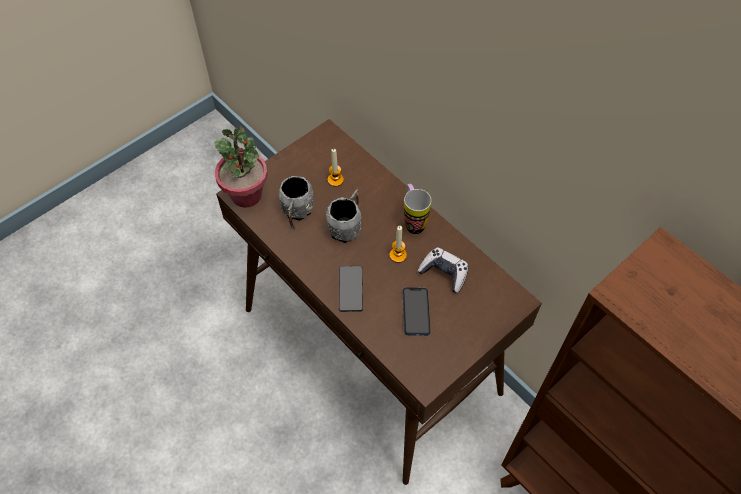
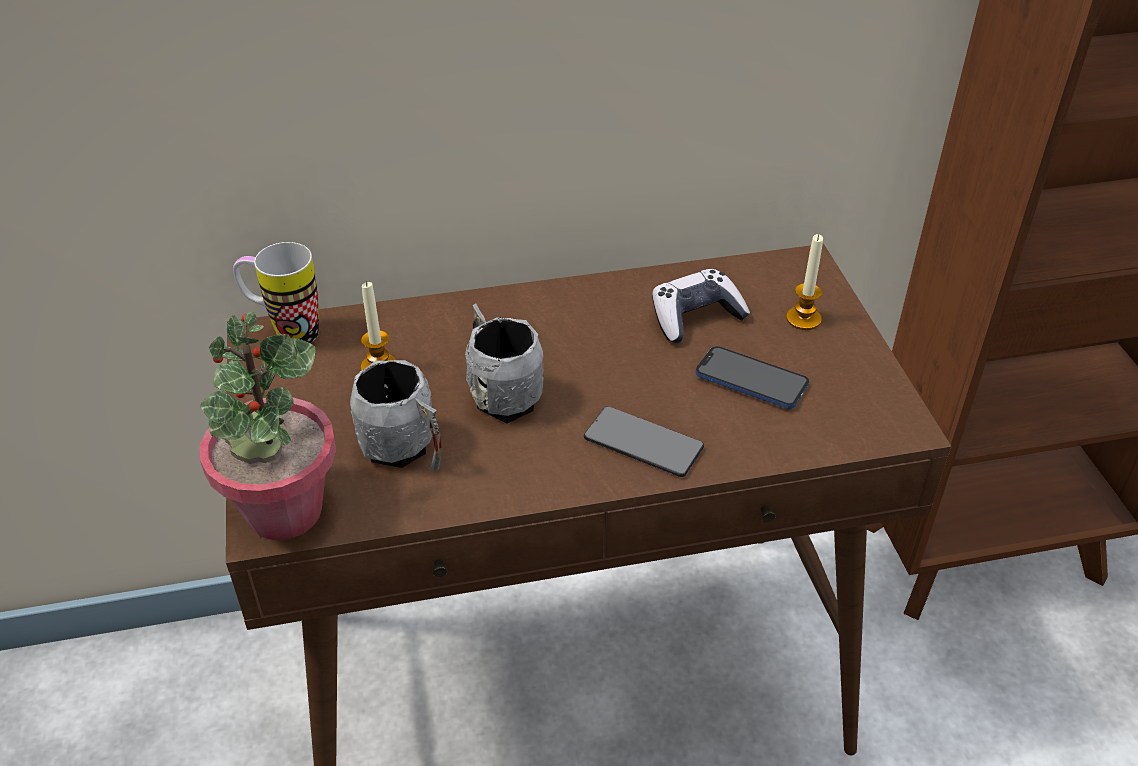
camera: 60 degrees left, 15 degrees down
candle [389,226,407,263] -> candle moved to [786,234,823,330]
mug [404,184,431,234] -> mug moved to [233,242,319,343]

